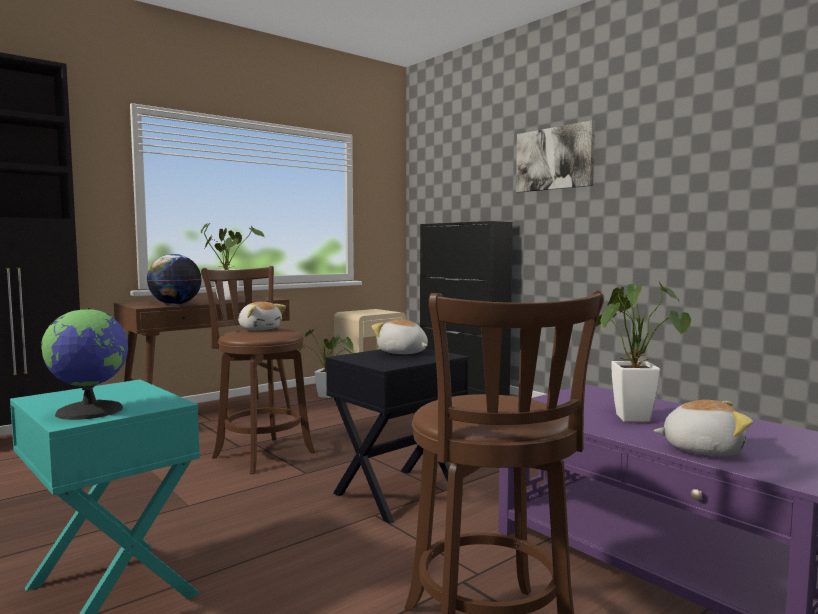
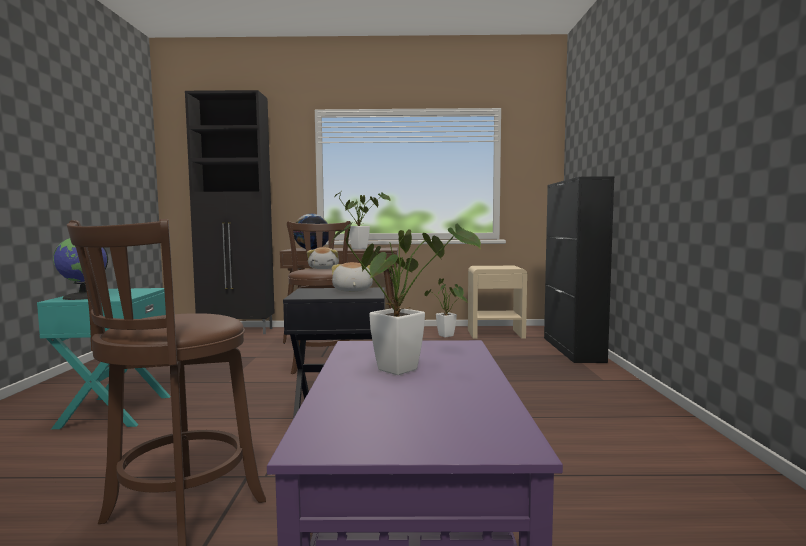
camera: 40 degrees right, 0 degrees up
picture [516,120,595,192] -> none
plush toy [654,400,753,456] -> none

